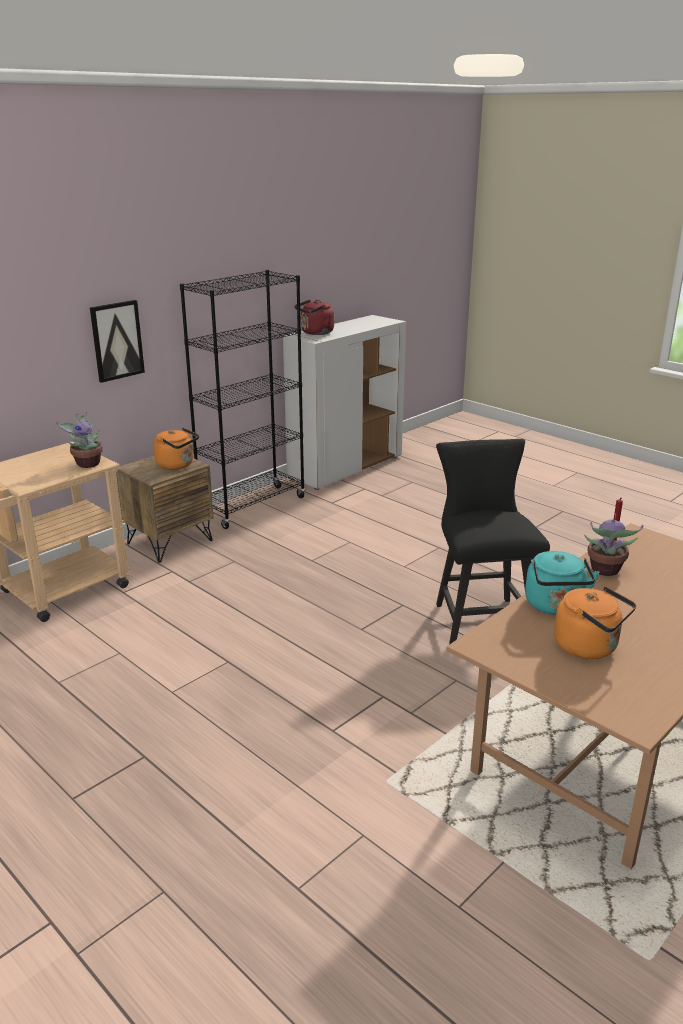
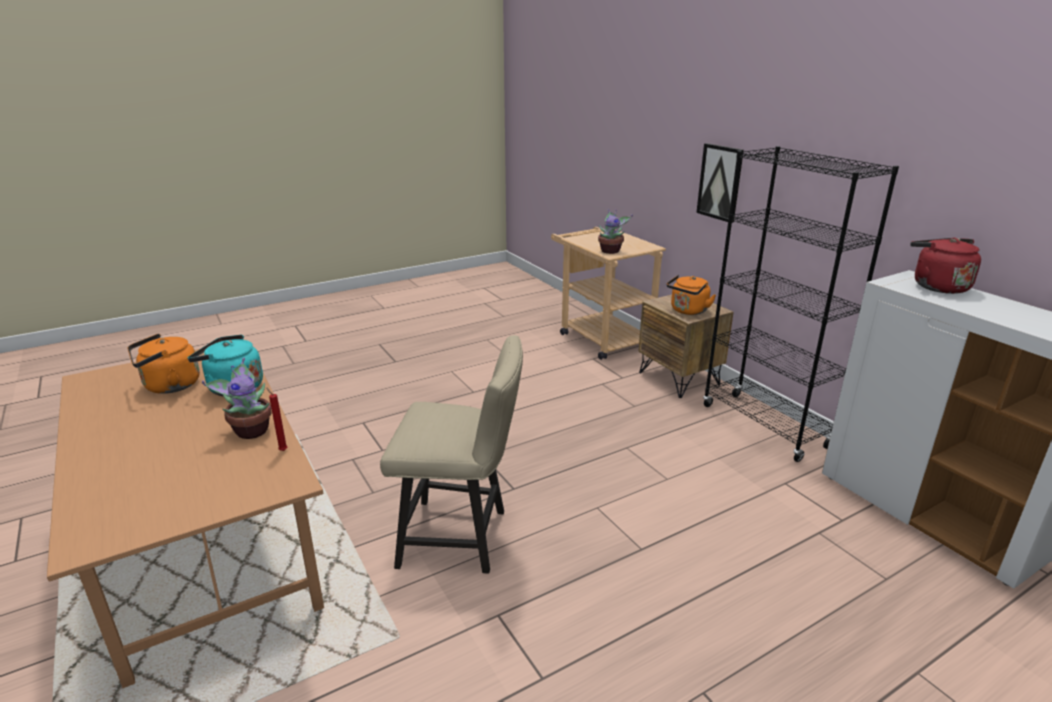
camera: 105 degrees right, 0 degrees up
black chair [436,439,550,645] -> beige chair [380,335,523,574]

